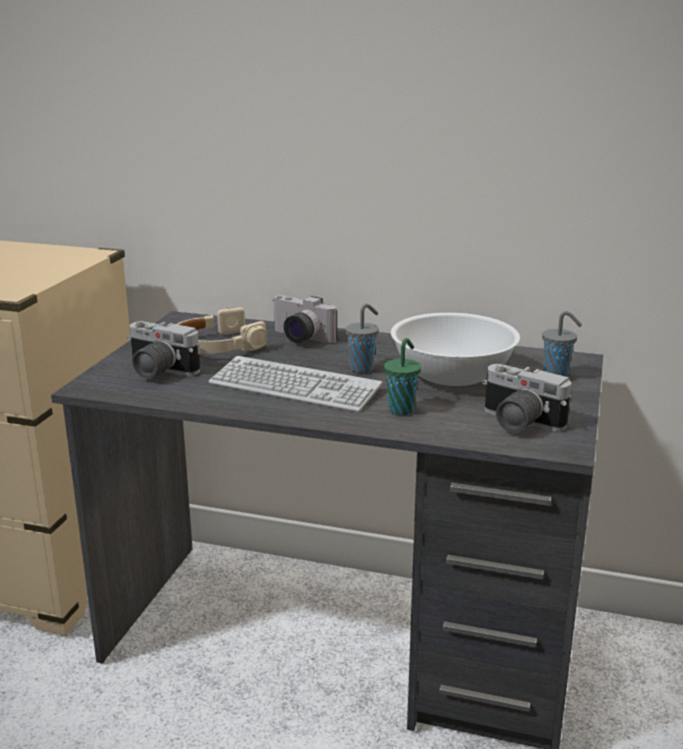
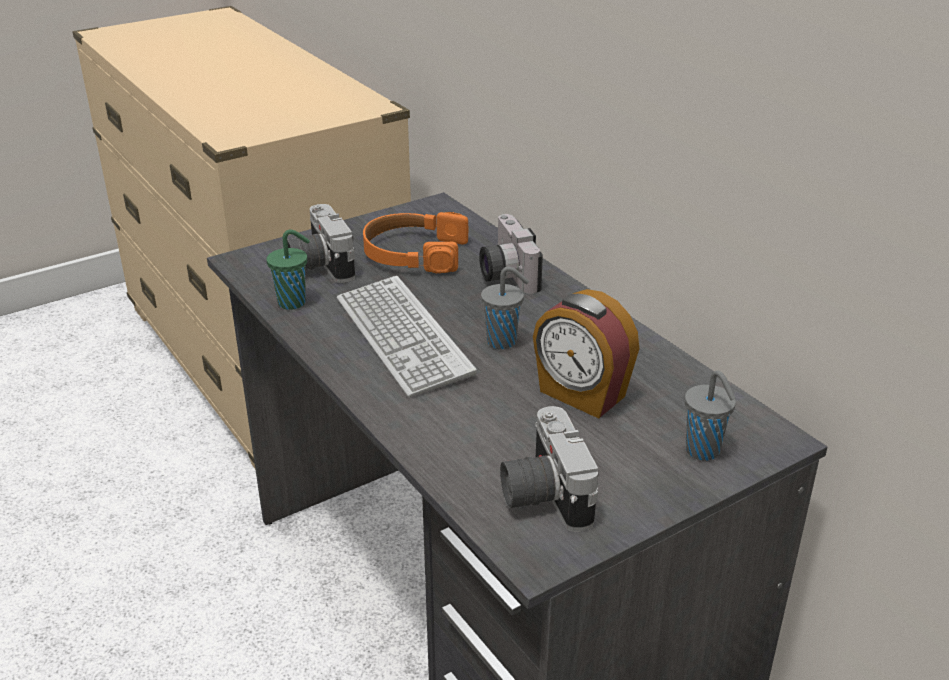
camera: 40 degrees right, 10 degrees up
beige headphones [177,307,267,355] -> orange headphones [363,212,468,274]
green cup [384,338,421,415] -> green cup moved to [266,230,310,310]
white bowl [391,313,520,386] -> alarm clock [533,289,639,419]

